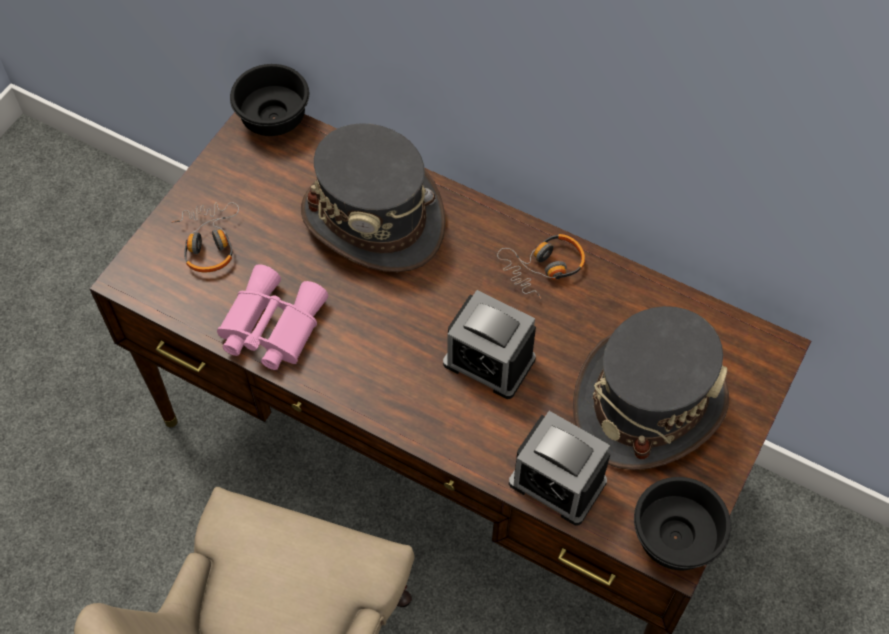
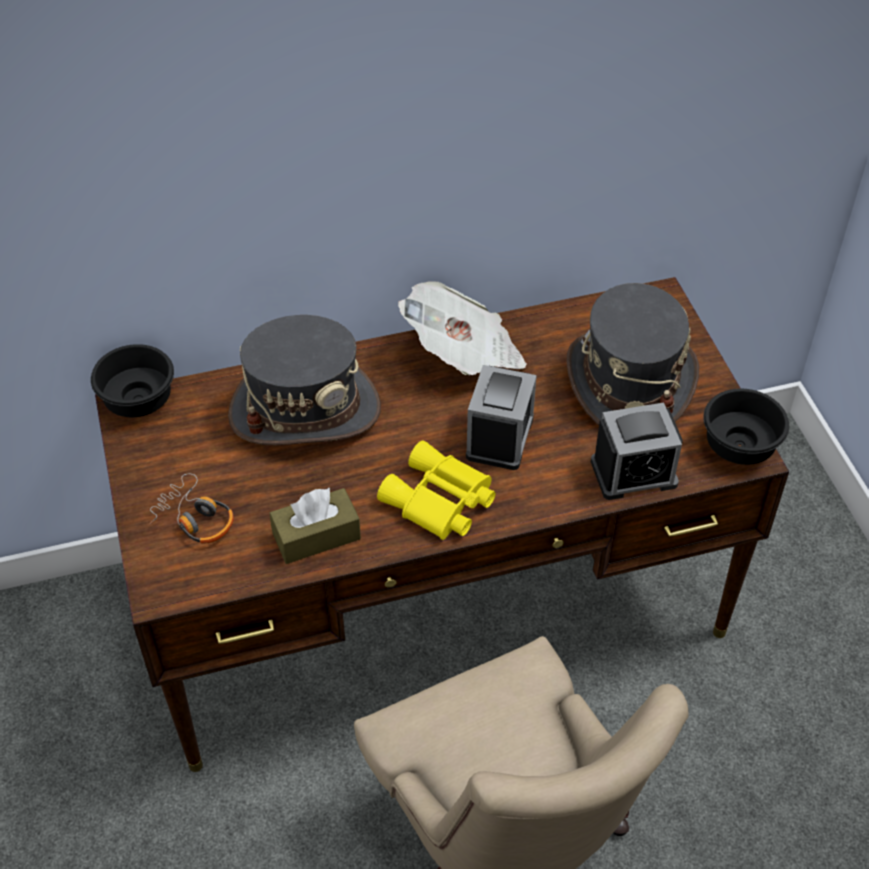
camera: 45 degrees left, 10 degrees down
pink binoculars [217,264,328,370] -> brown tissue box [269,488,361,564]
alarm clock [443,290,536,399] -> alarm clock turned 60 degrees counterclockwise [466,365,537,470]
headphones [497,234,585,299] -> newspaper [398,281,527,376]
none -> yellow binoculars [377,440,496,540]

